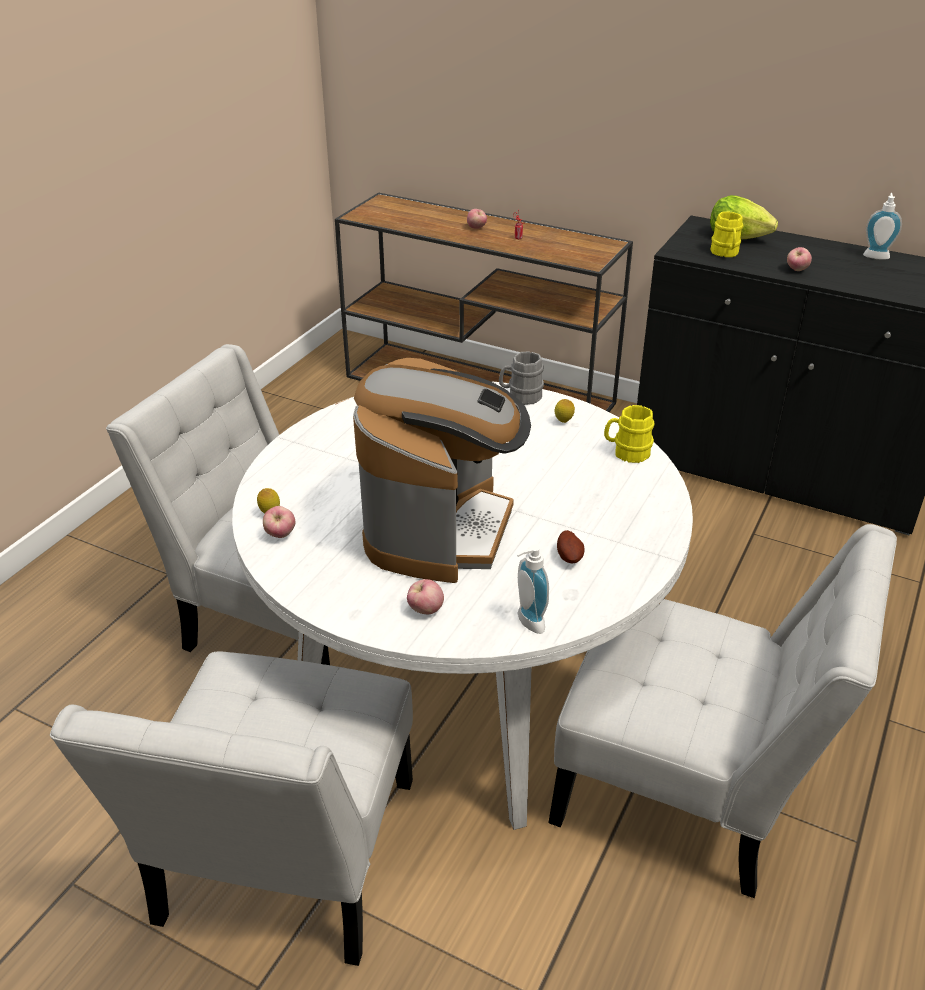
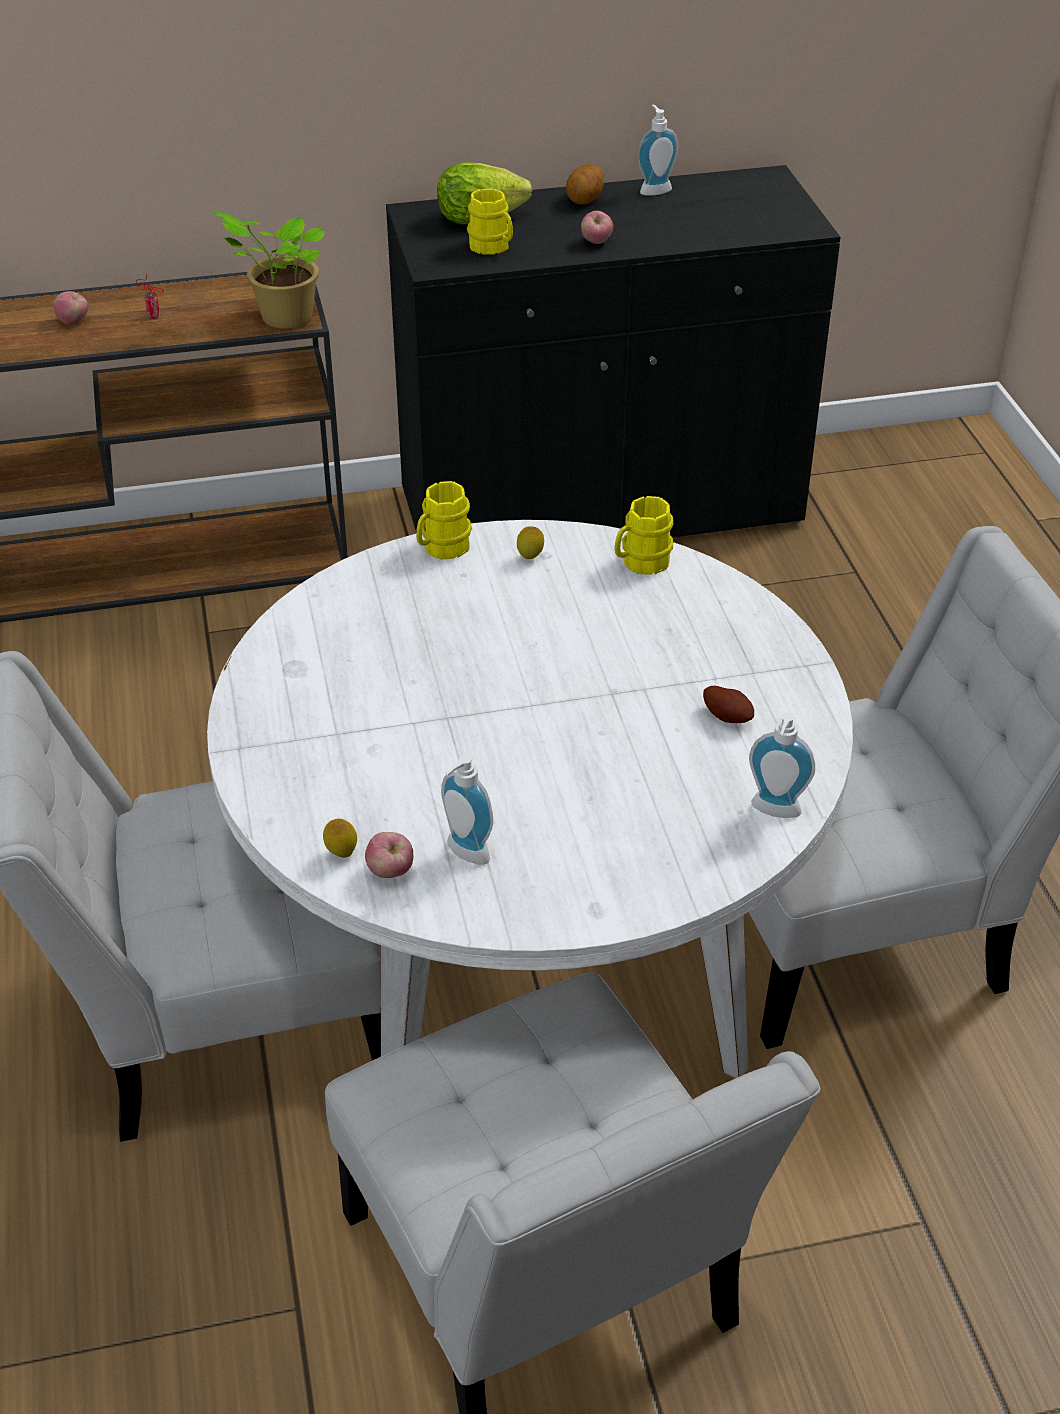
camera: 40 degrees left, 5 degrees up
coffee machine [353,358,531,583] -> none
apple [407,579,444,615] -> none
grey mug [499,351,544,405] -> yellow mug [416,481,472,560]
none -> potted plant [213,211,325,329]
none -> soap dispenser [441,754,493,865]
none -> potato [566,164,604,204]

